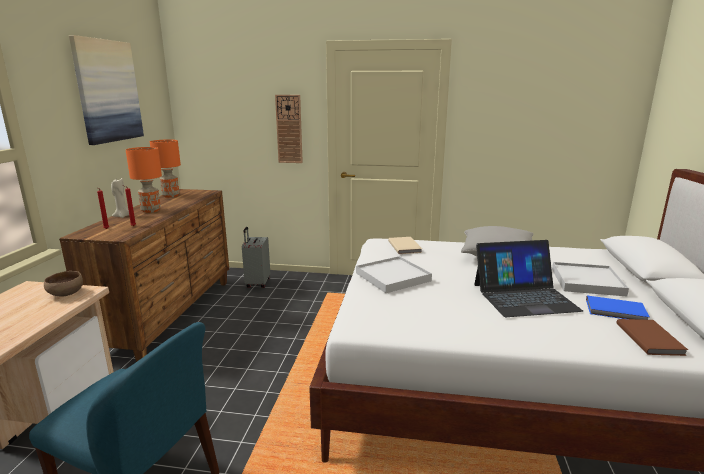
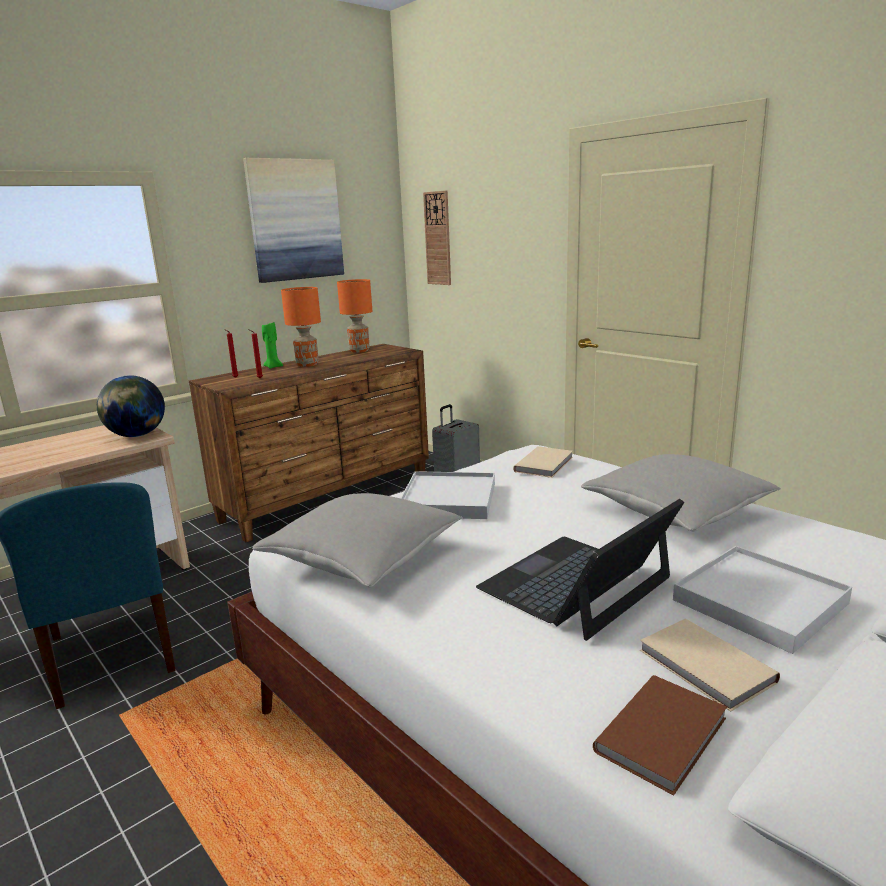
camera: 40 degrees right, 0 degrees up
brown bowl [44,271,83,296] -> globe [97,375,165,437]
beige candle [111,178,129,218] -> green candle [262,322,283,369]
wall clock [275,95,303,163] -> wall clock moved to [423,190,451,285]
laptop [474,240,583,317] -> laptop turned 105 degrees clockwise [476,499,684,641]
blue book [586,295,650,320] -> beige book [640,619,780,712]
none -> grey pillow [252,493,463,587]

